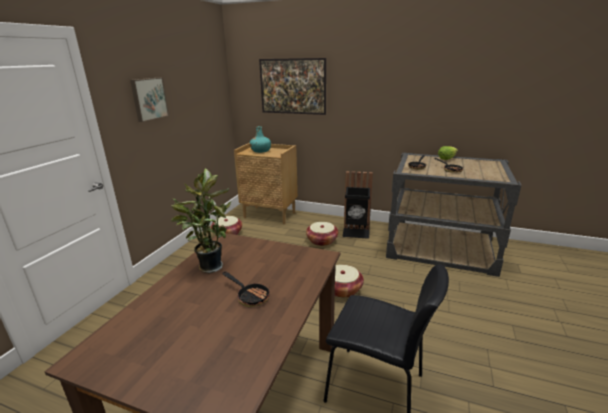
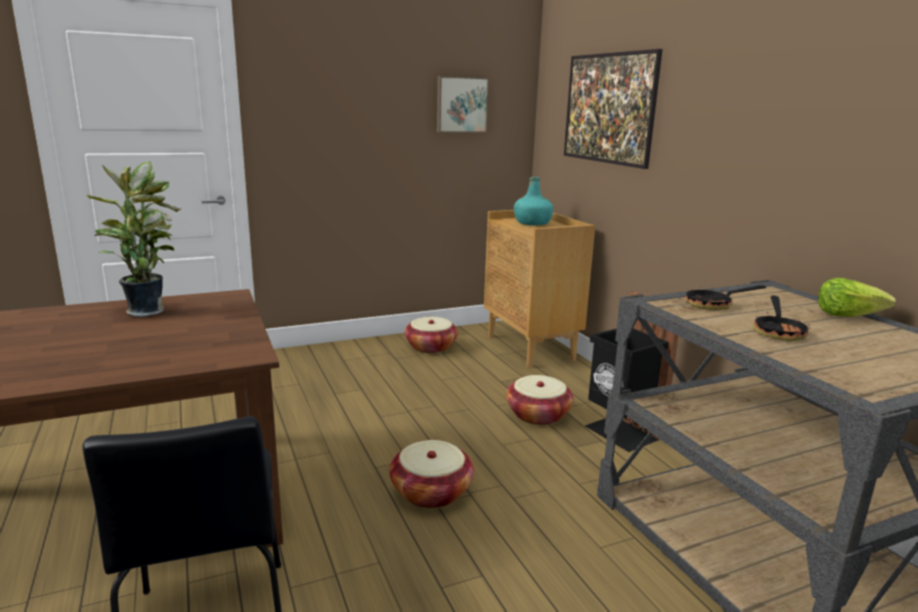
camera: 45 degrees right, 5 degrees down
picture [130,77,169,122] -> picture moved to [437,76,489,133]
frying pan [223,272,270,307] -> none

